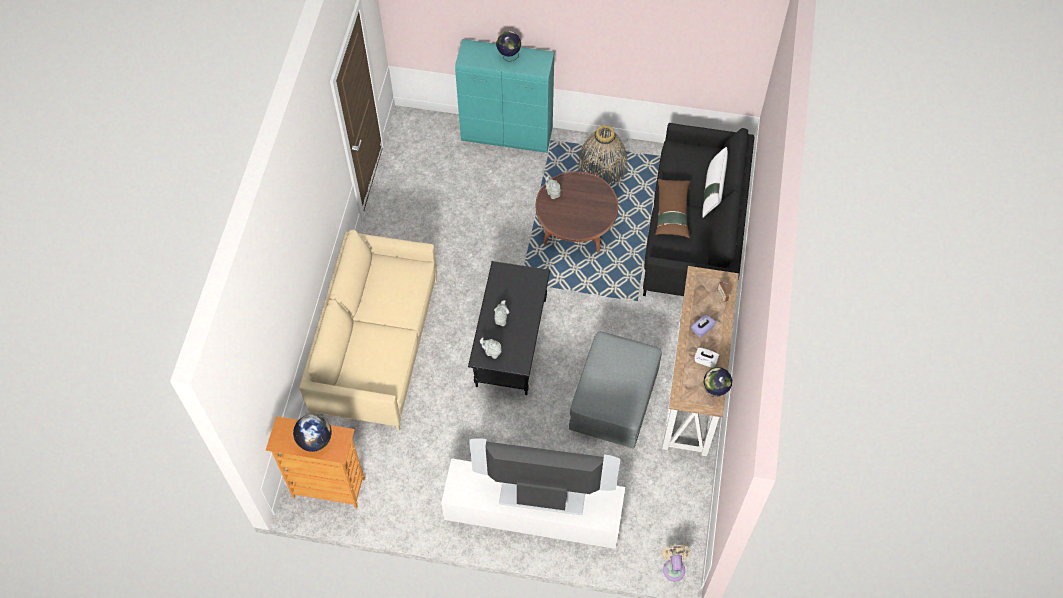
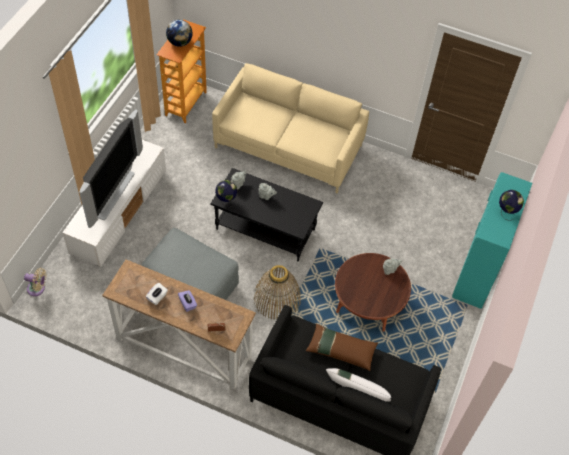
camera: 100 degrees right, 5 degrees down
basket [578,125,628,184] -> basket moved to [254,265,301,320]
globe [703,367,732,397] -> globe moved to [215,180,237,207]

